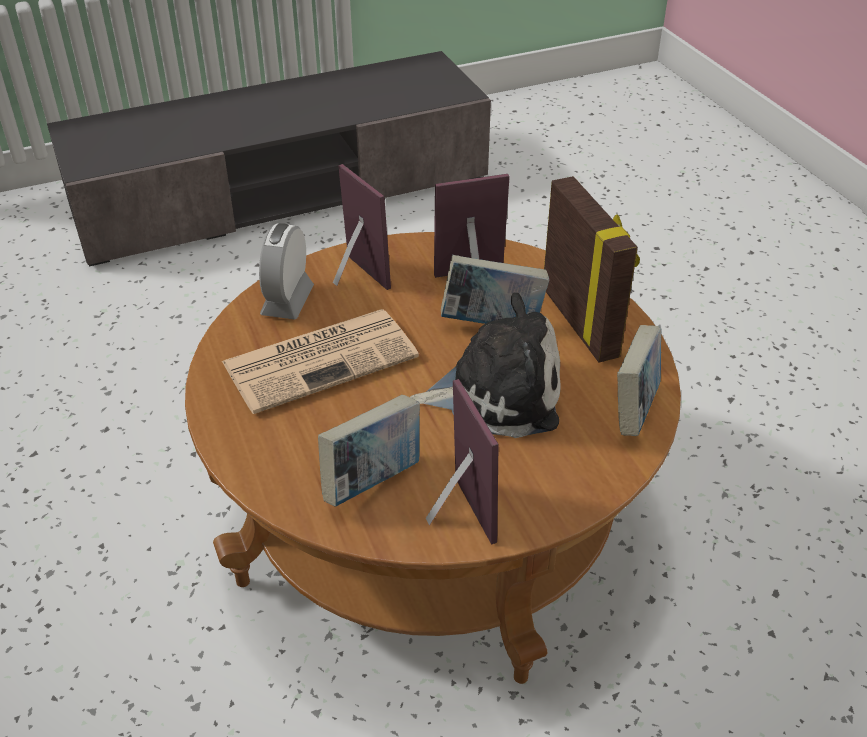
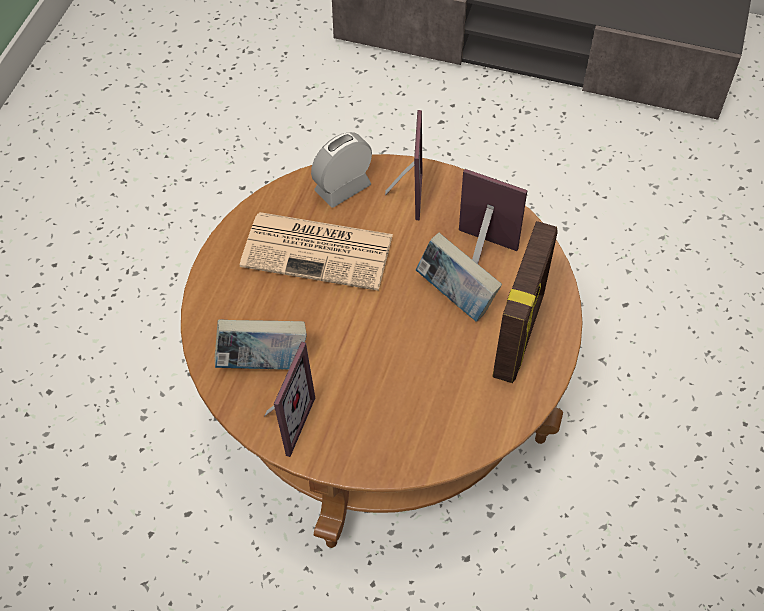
camera: 40 degrees right, 15 degrees up
plush toy [410,293,560,438] -> none
book [617,325,661,436] -> none

